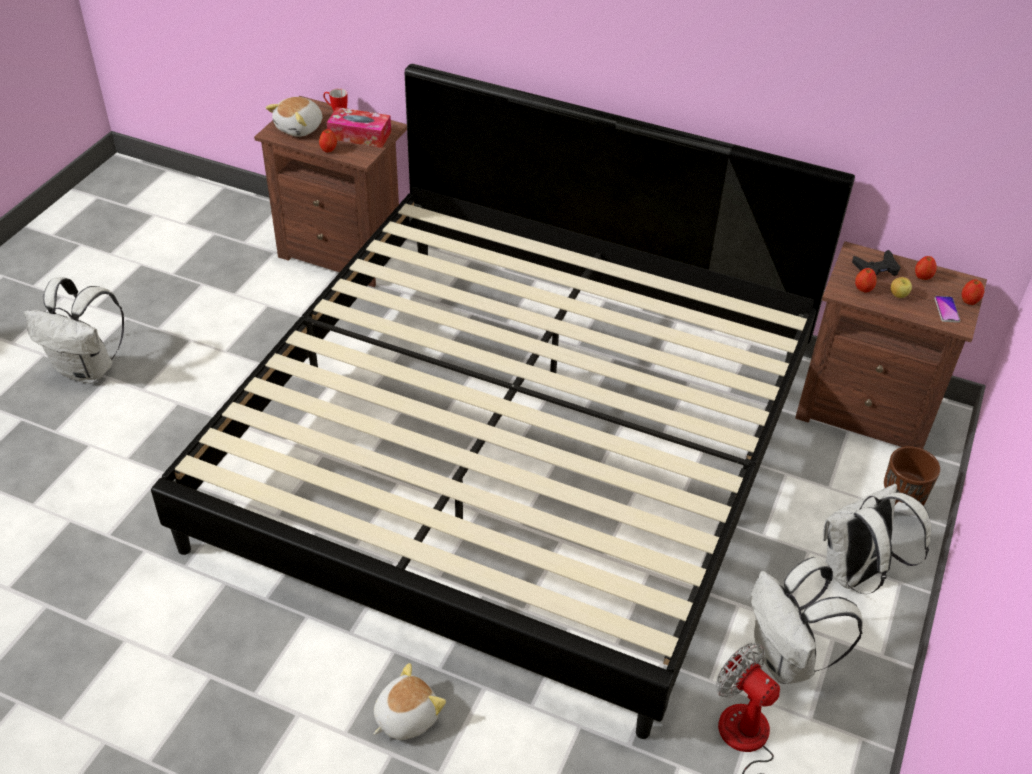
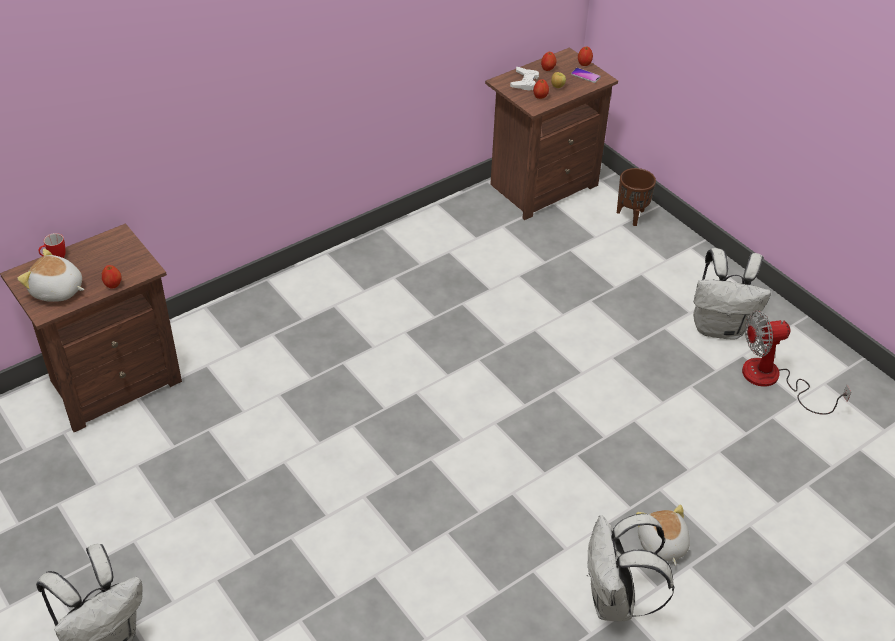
camera: 60 degrees left, 0 degrees up
bed [151,64,855,739] -> none
plush toy [266,97,322,137] -> plush toy turned 135 degrees clockwise [17,249,85,302]
tissue box [327,107,391,148] -> none
white backpack [823,484,931,594] -> white backpack moved to [587,514,674,621]
black game controller [852,250,900,276] -> white game controller [510,67,539,91]

